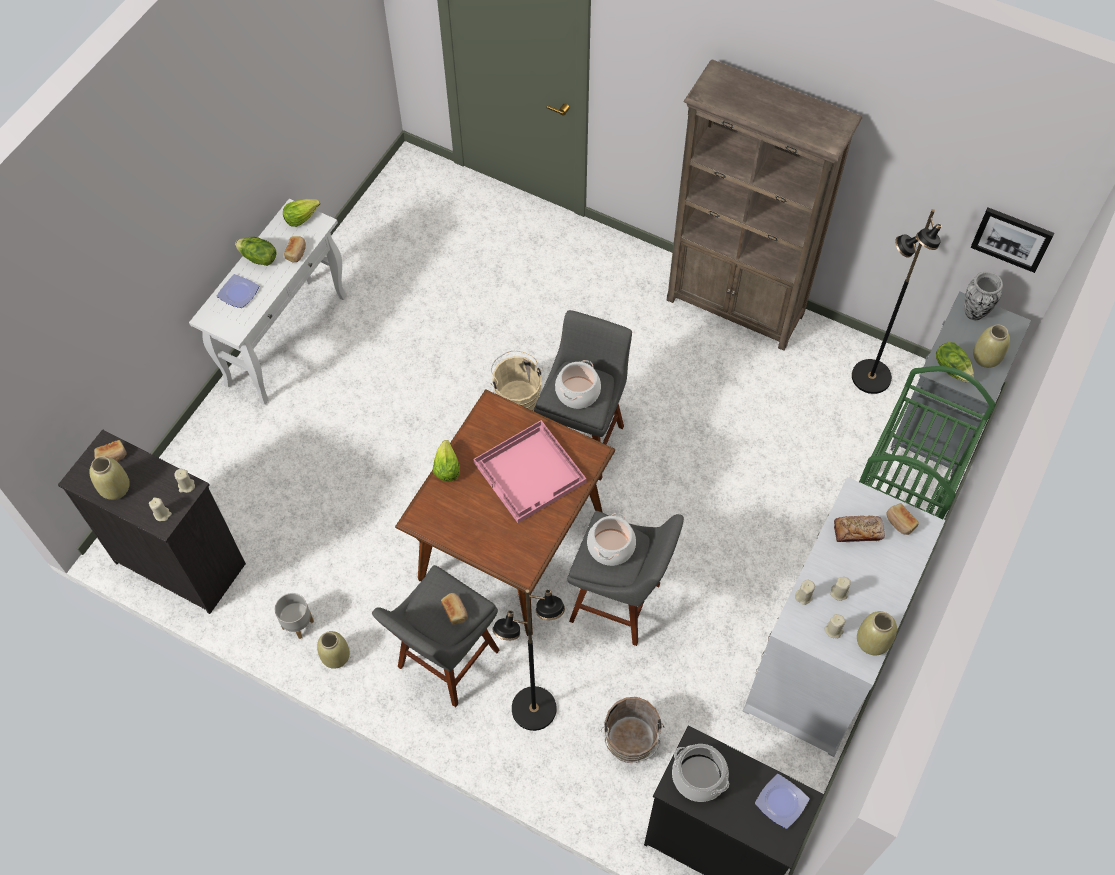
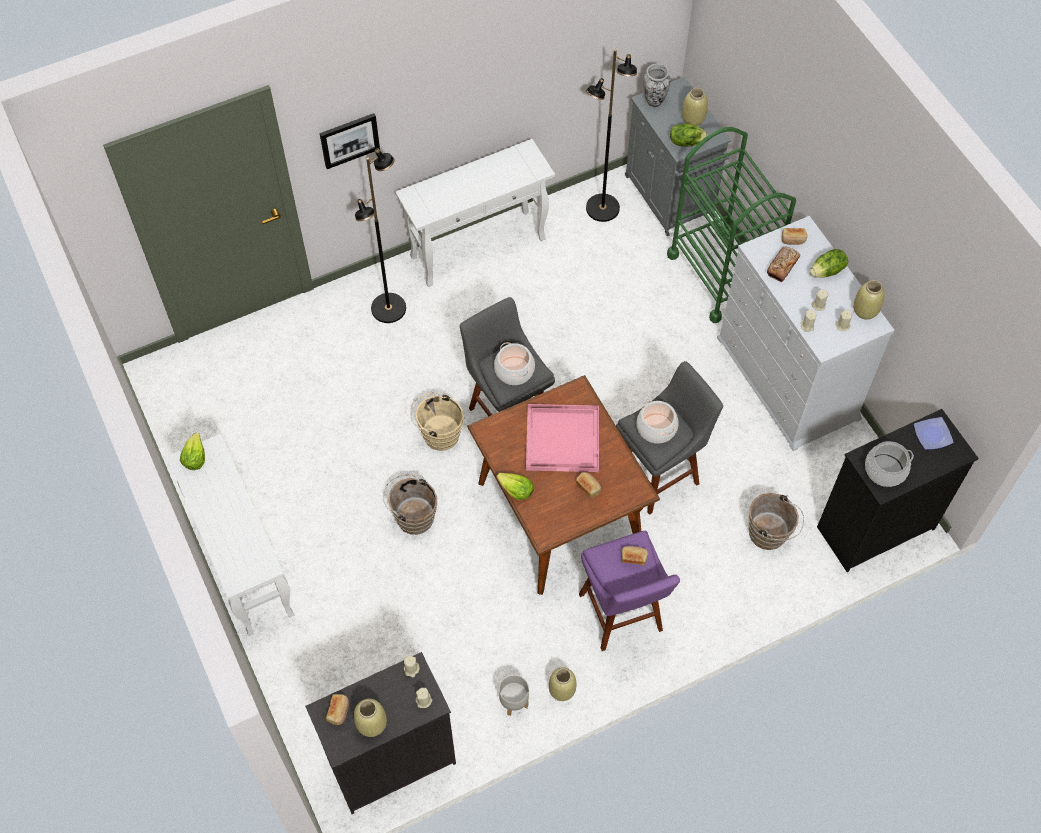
camera: 55 degrees left, 0 degrees up
plate [217,274,259,308] -> none
lettuce [235,237,276,266] -> lettuce moved to [810,249,848,278]
bread [284,236,306,263] -> bread moved to [575,472,602,498]
grey stool [372,565,499,707] -> purple stool [579,531,680,651]
black floor lamp [493,589,565,731] -> black floor lamp moved to [355,148,406,323]
brown bookcase [667,60,862,351] -> white console table [395,139,555,287]
picture [970,207,1054,273] -> picture moved to [320,113,380,169]
none -> brown bucket [383,474,437,535]

